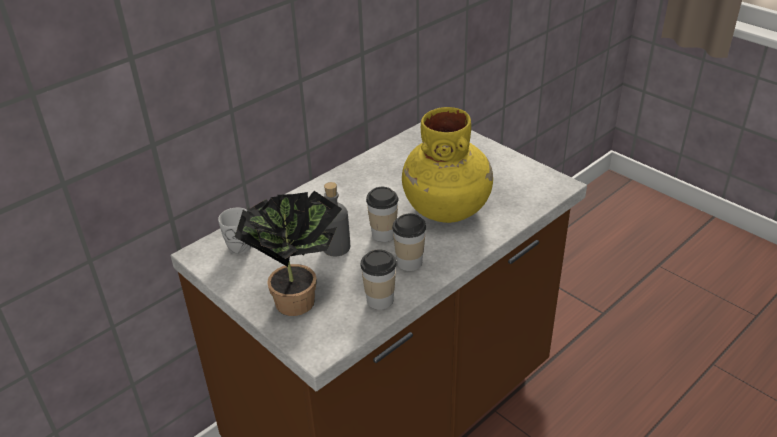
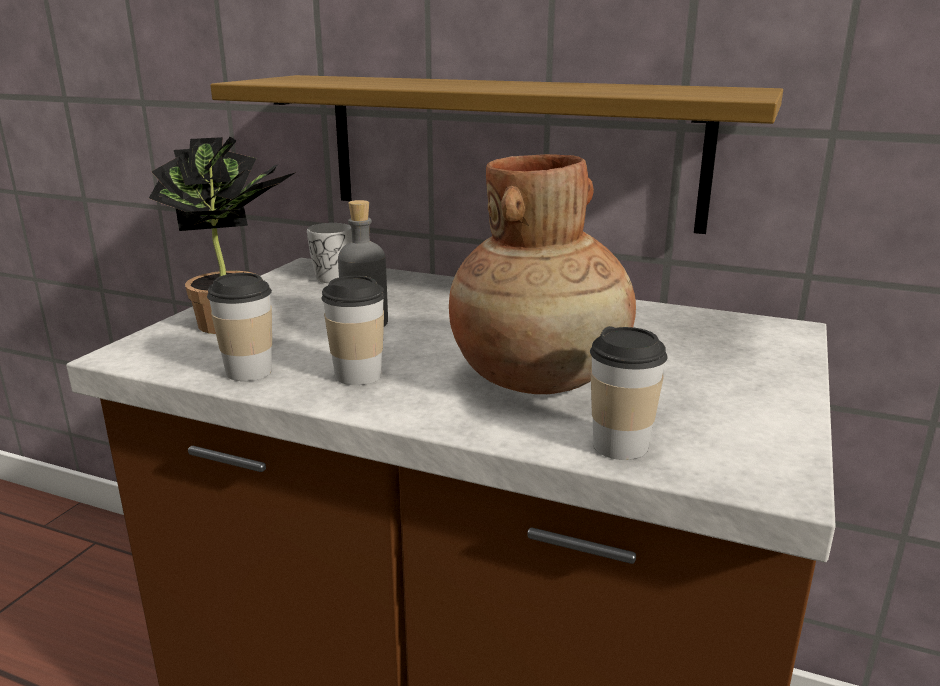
camera: 65 degrees right, 15 degrees down
cup [366,187,399,242] -> cup moved to [590,326,668,460]
yellow vase [402,107,493,223] -> brown vase [449,154,636,394]
none -> shelf [210,75,783,234]

